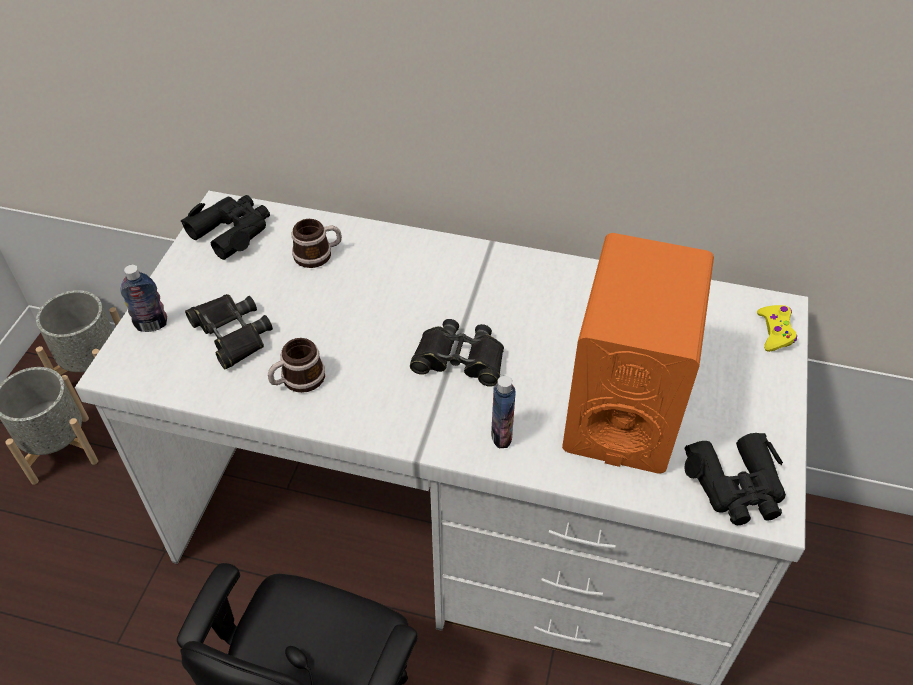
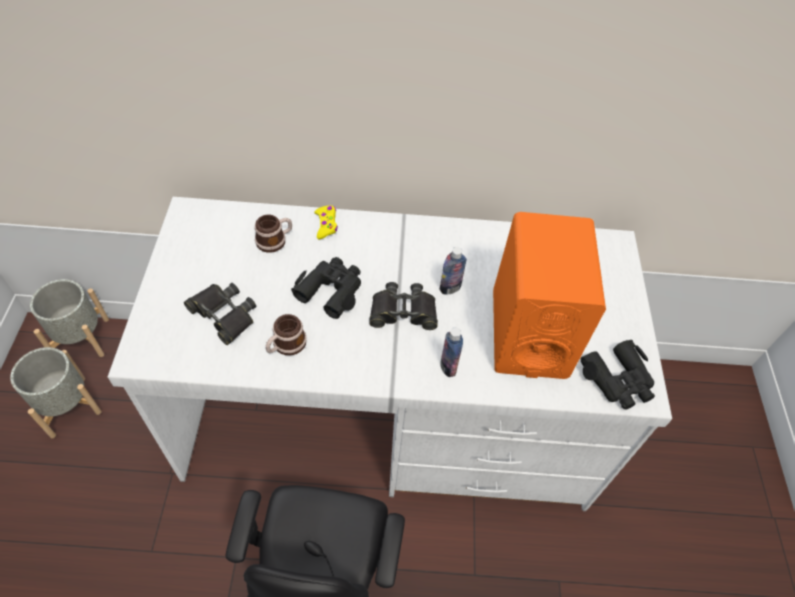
camera: 15 degrees left, 5 degrees up
bottle [120,265,167,332] -> bottle moved to [440,247,467,294]
black binoculars [181,195,270,260] -> black binoculars moved to [291,257,361,319]
yellow game controller [757,305,797,352] -> yellow game controller moved to [314,205,338,239]

